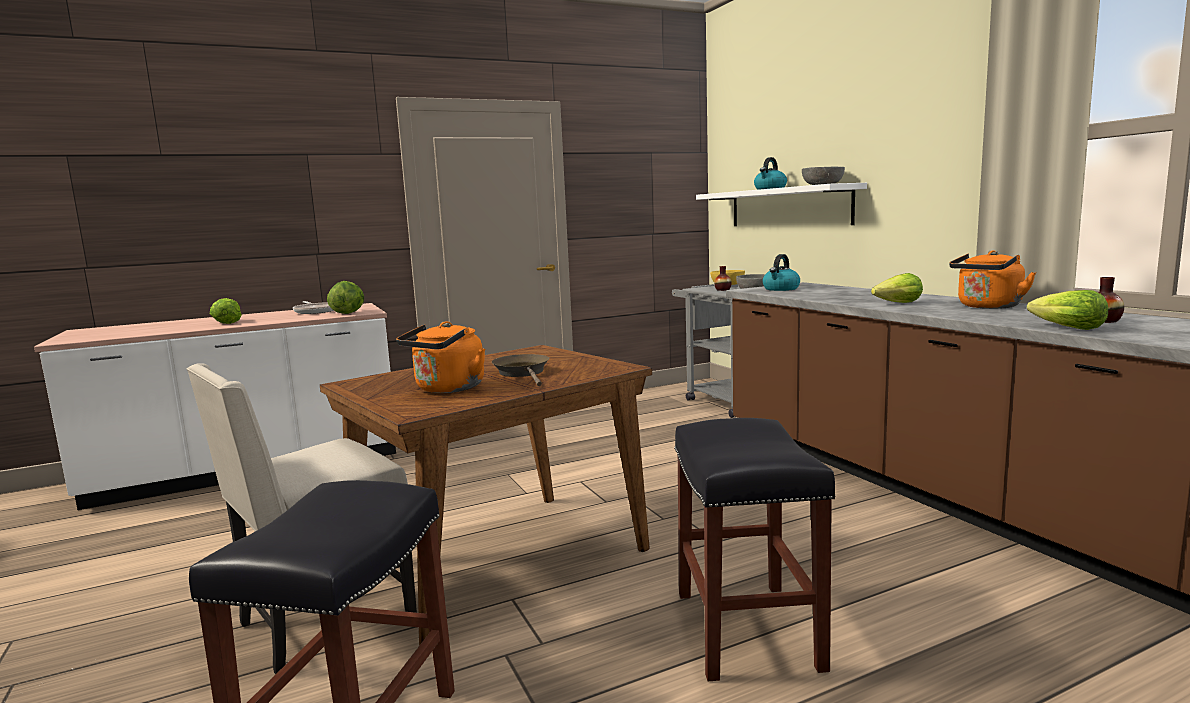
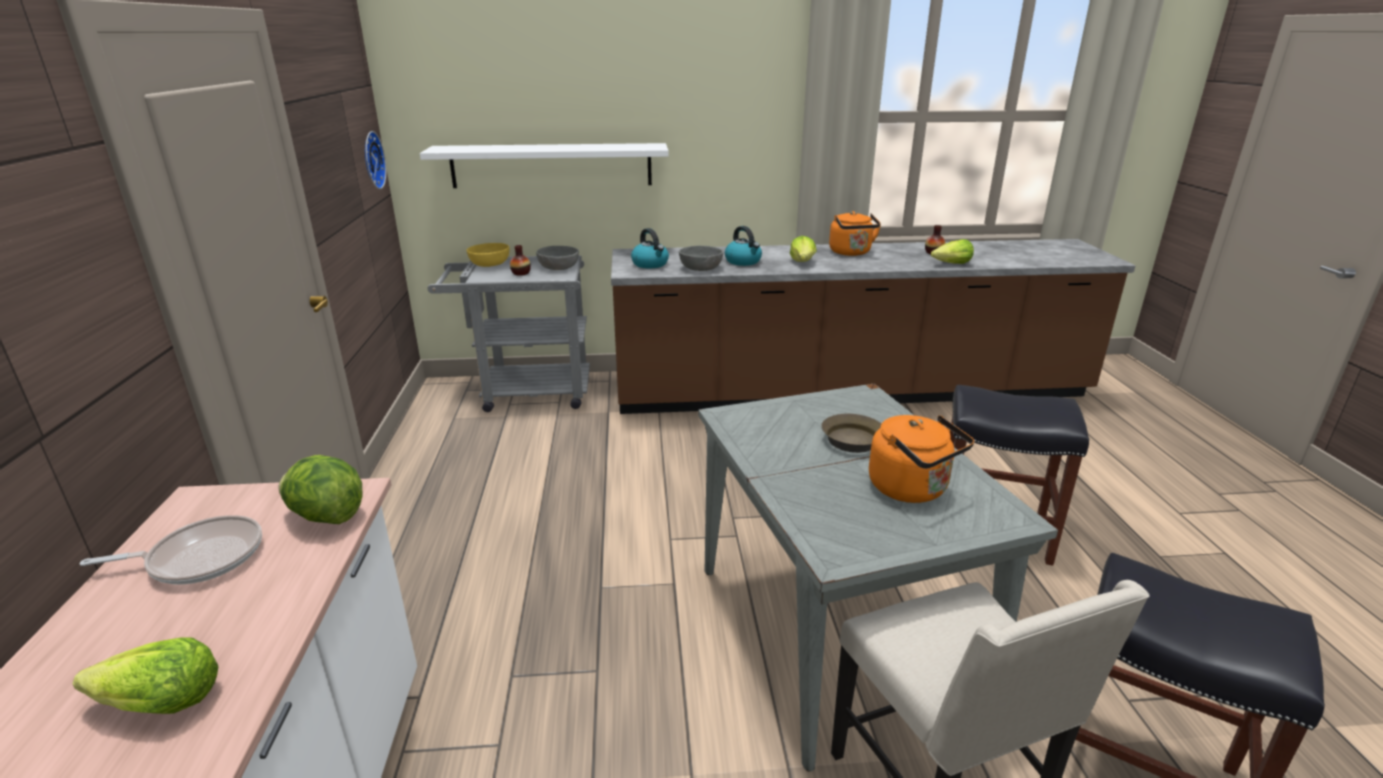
camera: 70 degrees left, 15 degrees up
brown dining table [320,345,652,646] -> grey dining table [698,384,1058,771]
kettle [754,157,787,190] -> kettle moved to [725,226,762,266]
grey bowl [802,167,845,185] -> grey bowl moved to [679,246,723,271]
none -> wall clock [365,131,386,189]

